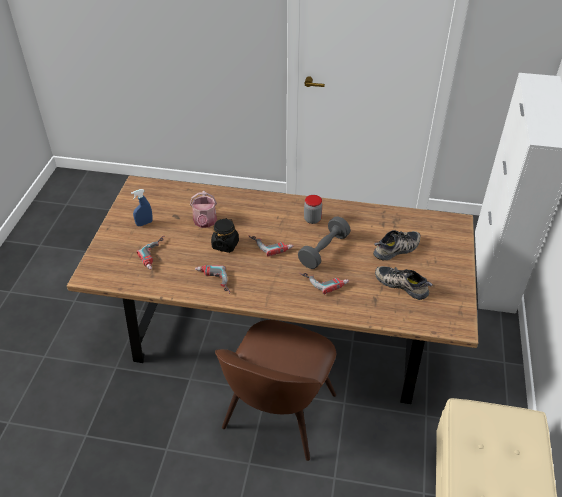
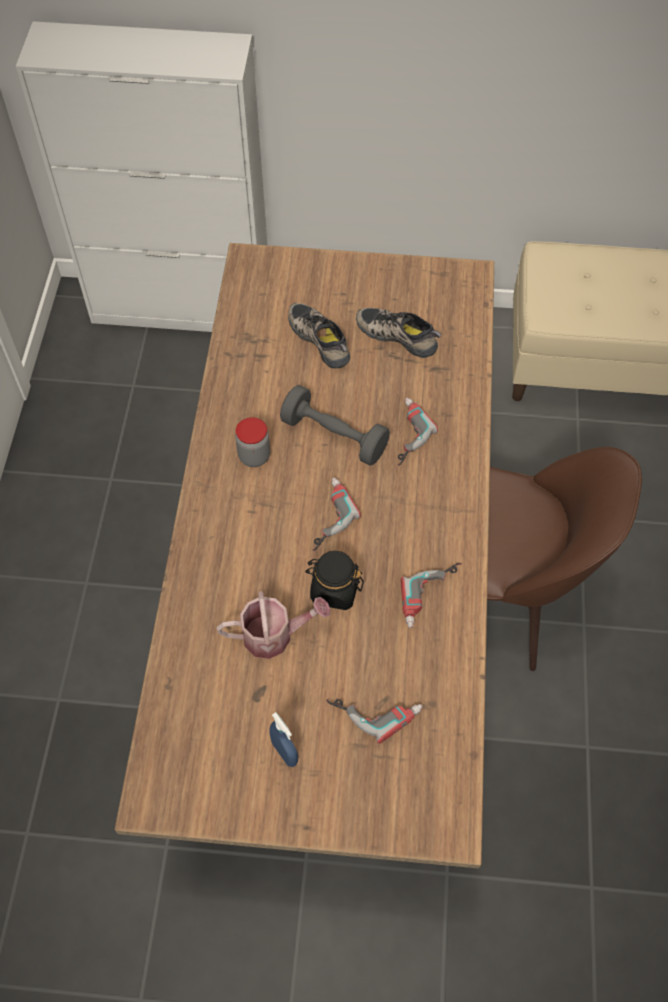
camera: 95 degrees left, 15 degrees up
shoe [375,266,433,300] -> shoe turned 90 degrees clockwise [356,308,441,358]

